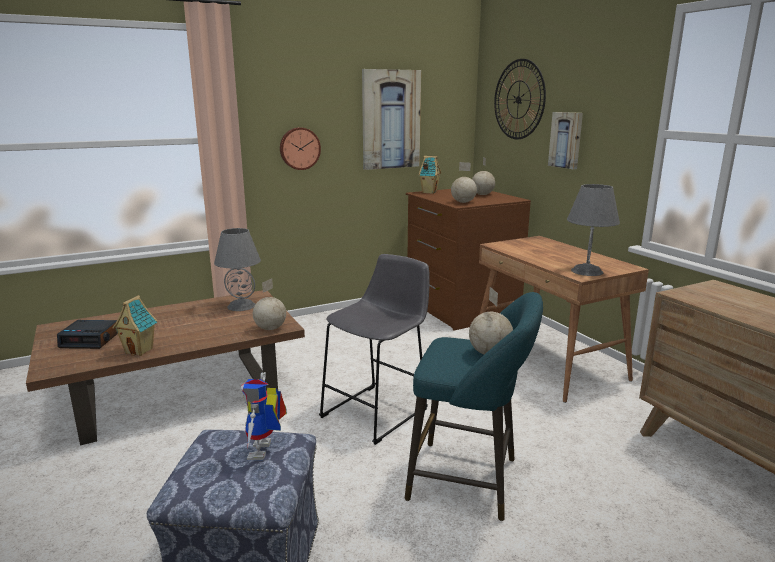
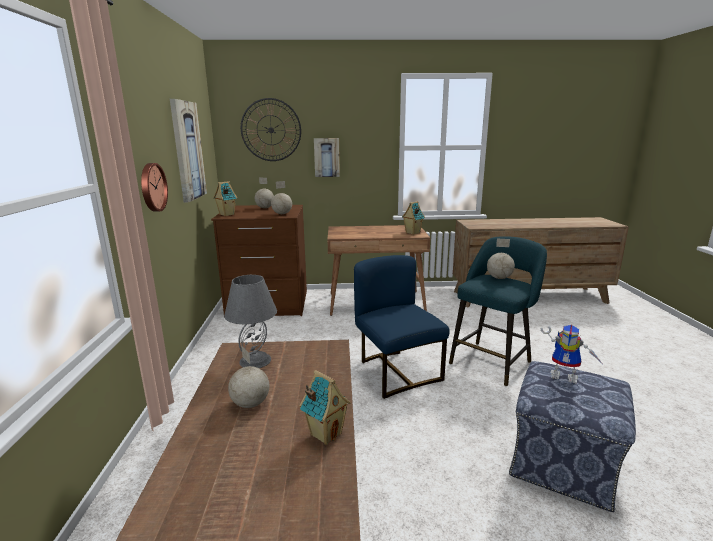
camera: 65 degrees left, 0 degrees up
alarm clock [57,320,118,349] -> none
globe [253,279,286,330] -> globe moved to [228,347,269,408]
grey stool [319,254,430,445] -> blue chair [354,255,450,399]
grey table lamp [567,184,620,276] -> toy house [402,201,425,235]

